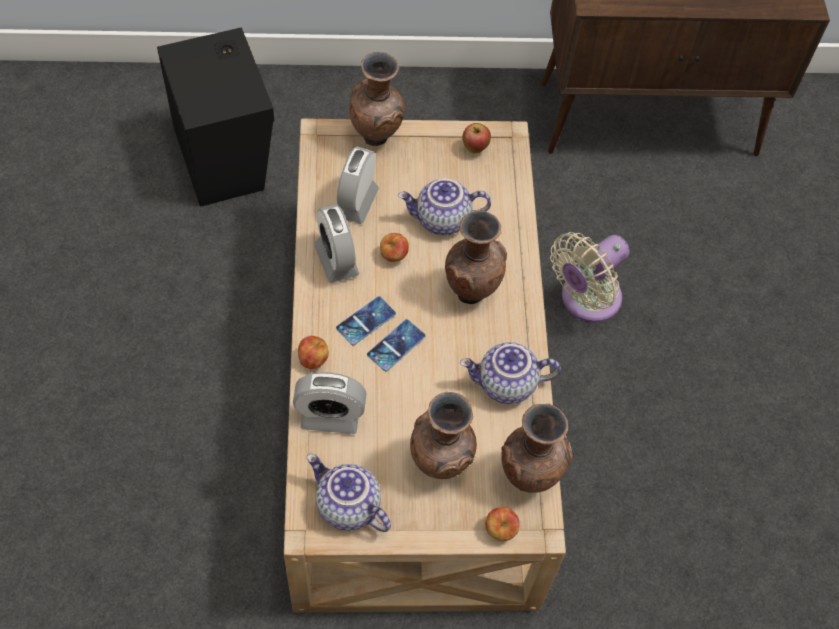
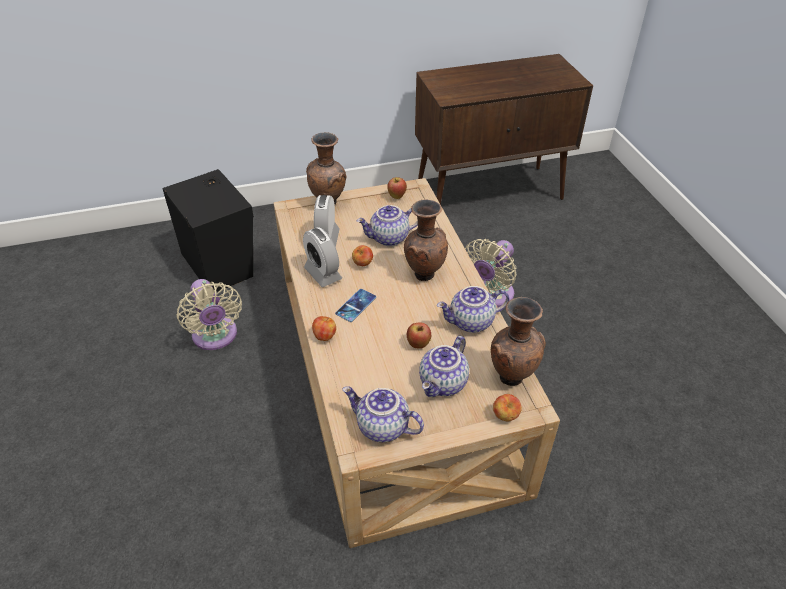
camera: 10 degrees left, 15 degrees down
alarm clock [293,372,367,434] -> none
phone [367,319,426,371] -> none
brown vase [410,392,477,479] -> teapot [419,335,469,397]
none -> beige fan [176,279,242,350]
none -> apple [407,322,431,349]

